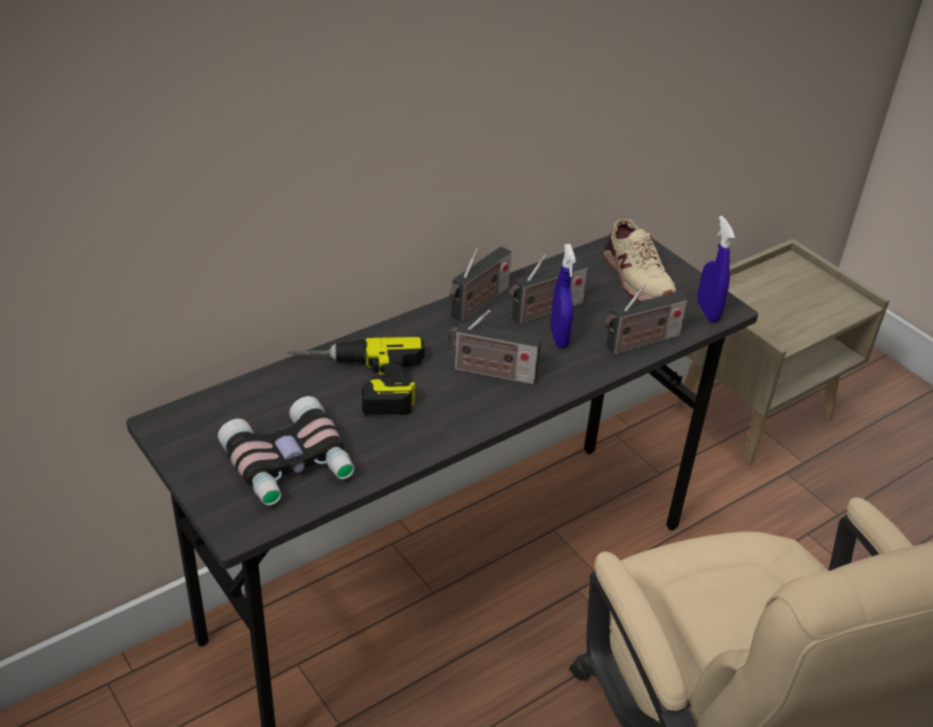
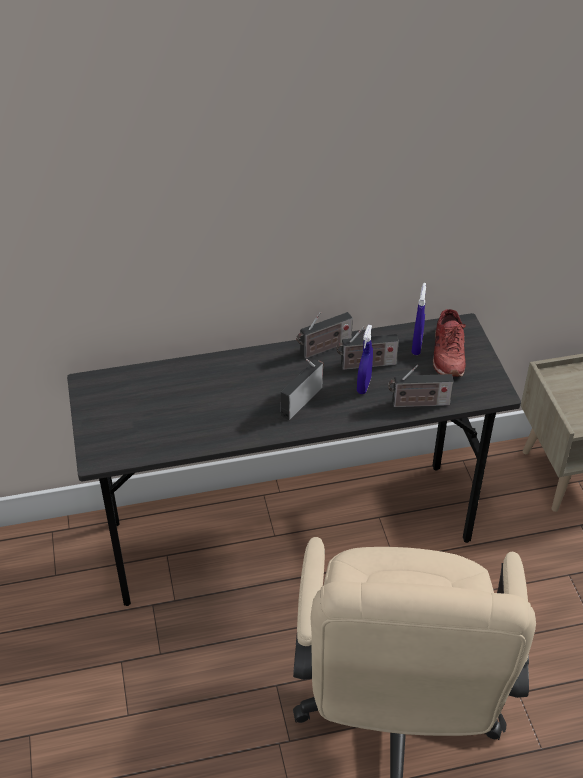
camera: 25 degrees right, 5 degrees up
binoculars [218,396,355,505] -> none
power drill [286,337,425,415] -> none
radio [448,310,542,385] -> radio turned 90 degrees clockwise [281,359,324,420]
beige shoe [604,219,676,302] -> red shoe [433,309,466,377]
blue spray bottle [697,216,735,322] -> blue spray bottle moved to [411,283,426,355]

